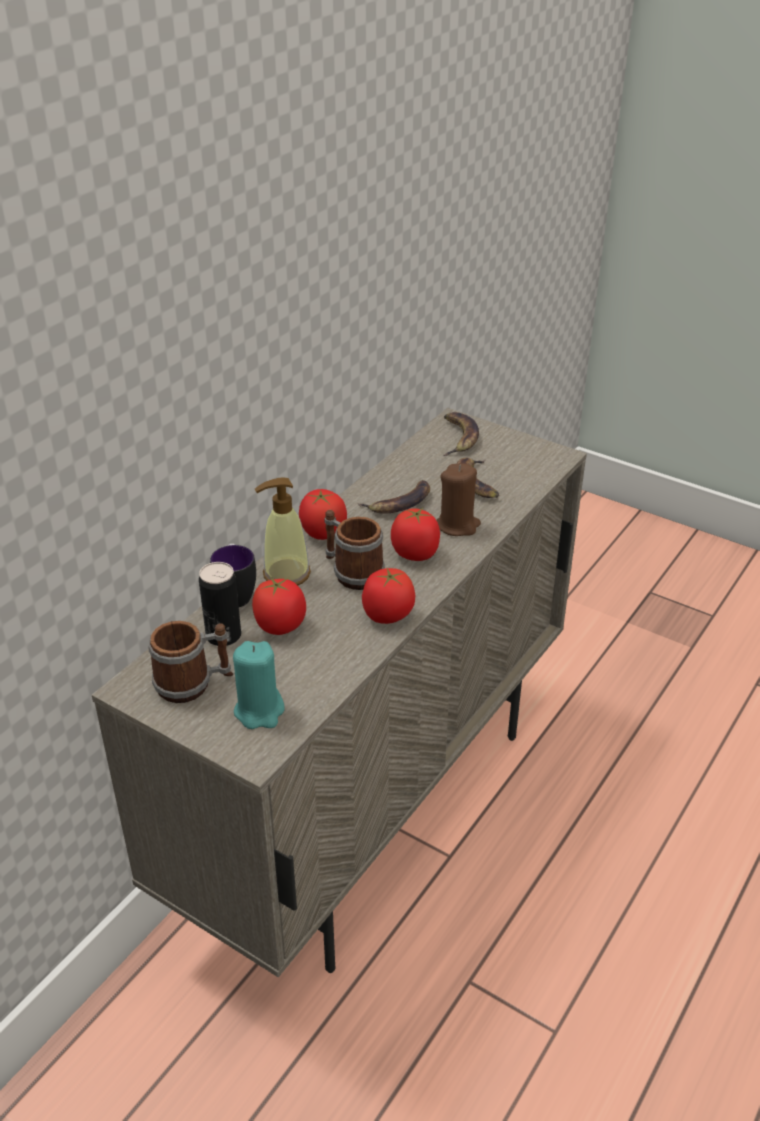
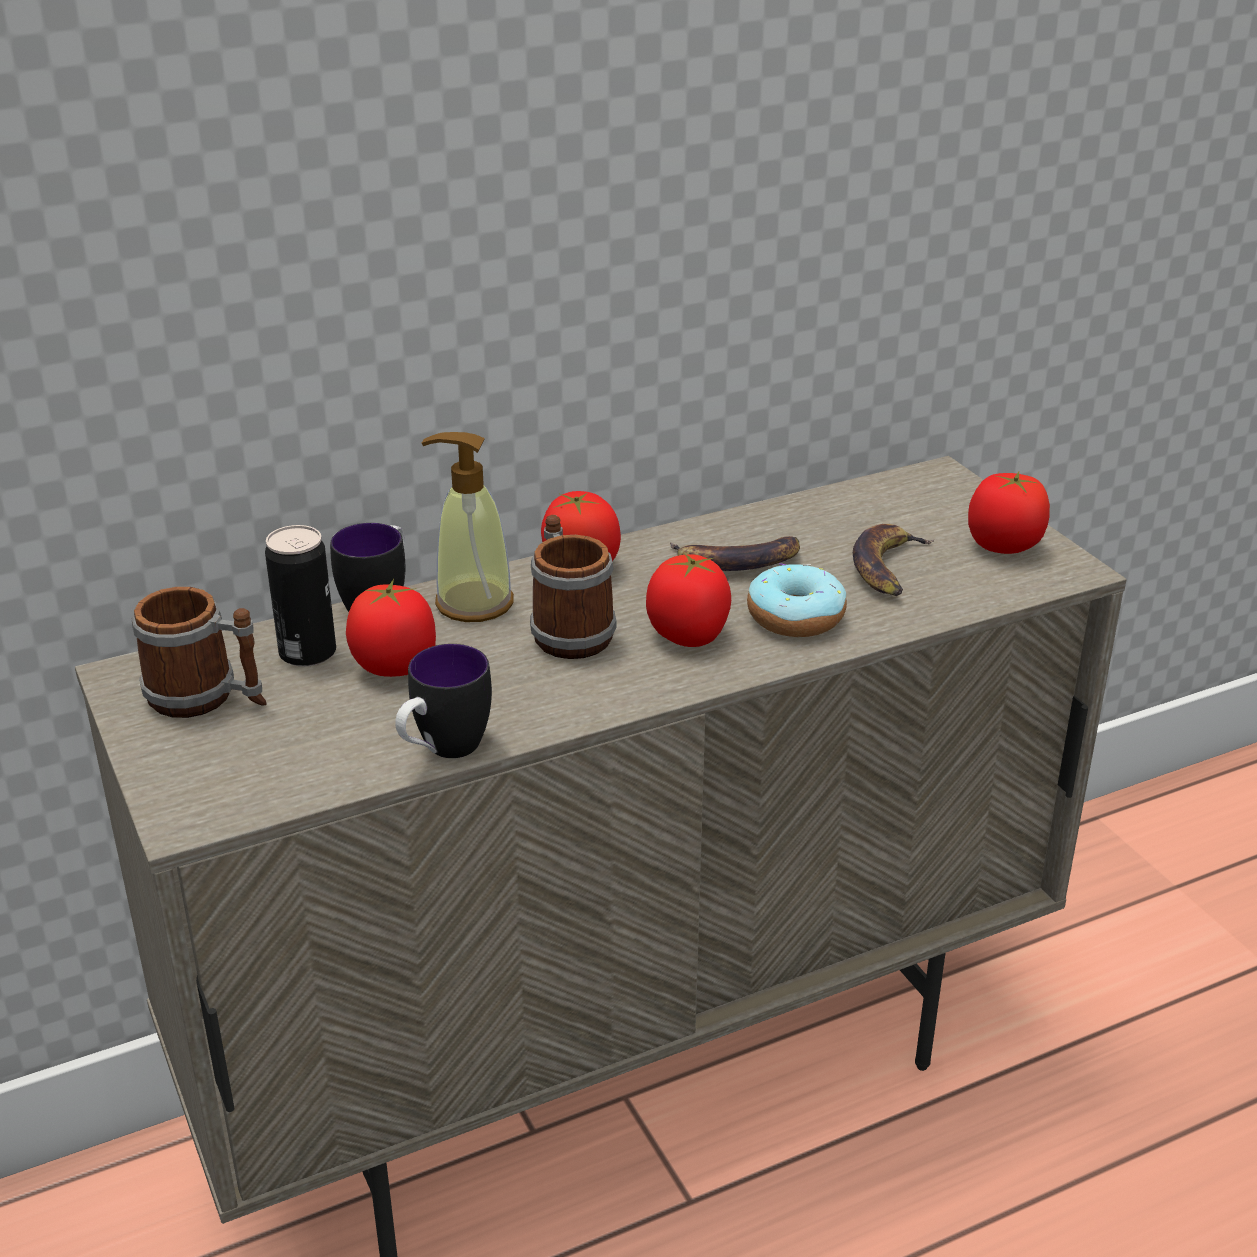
camera: 30 degrees right, 5 degrees down
turquoise candle [233,641,284,729] -> none
tomato [362,568,415,624] -> tomato moved to [968,472,1050,554]
brown candle [436,464,481,536] -> donut [747,563,847,637]
banana [444,412,479,456] -> none
none -> mug [395,644,492,758]

